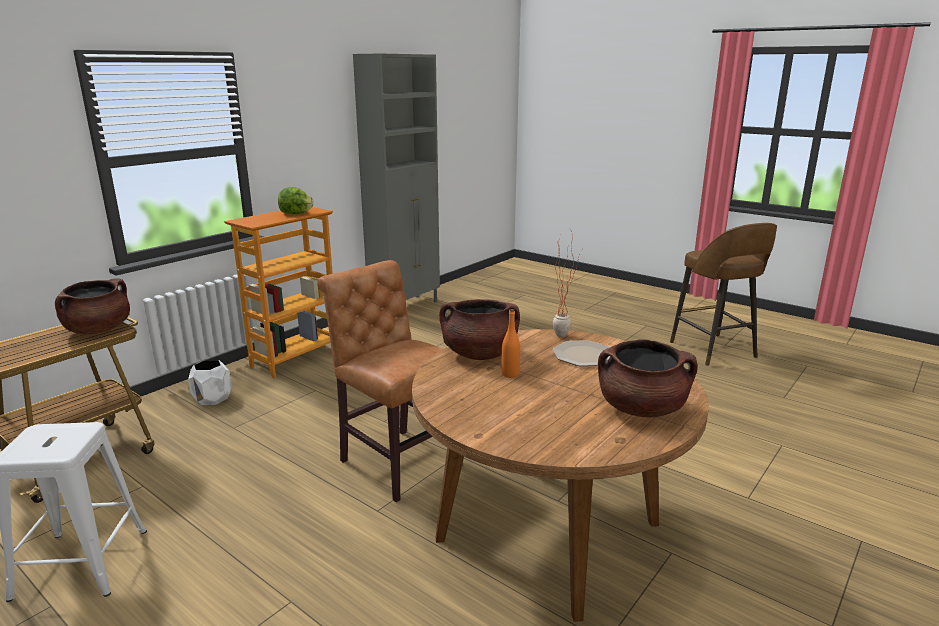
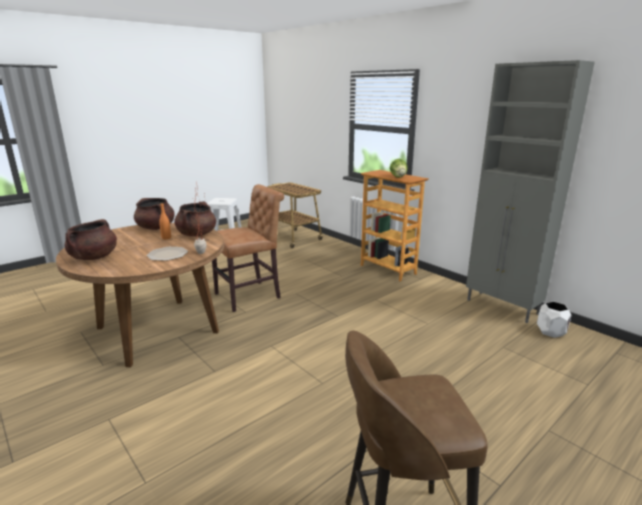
camera: 100 degrees right, 0 degrees up
brown cooking pot [55,279,130,334] -> brown cooking pot moved to [134,198,175,230]
white planter [188,360,232,405] -> white planter moved to [537,302,571,338]

